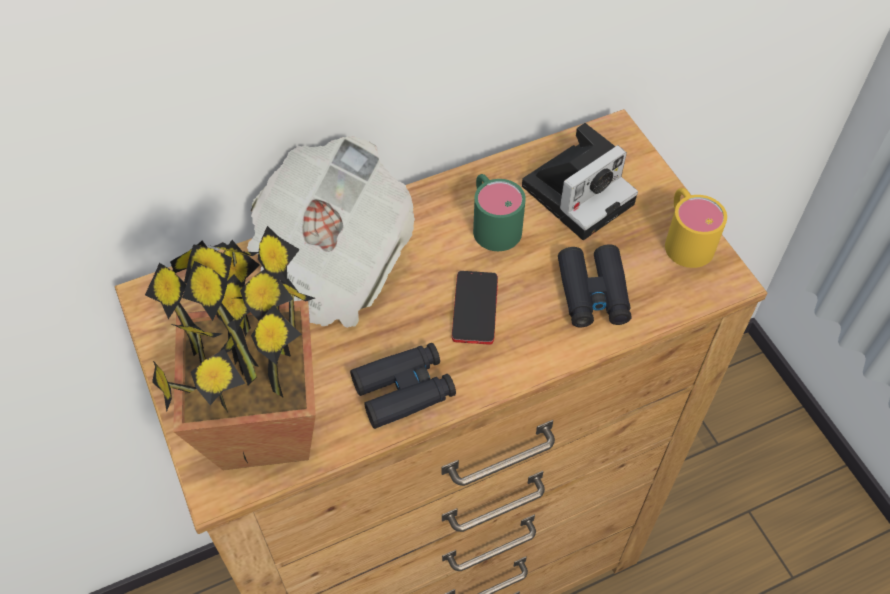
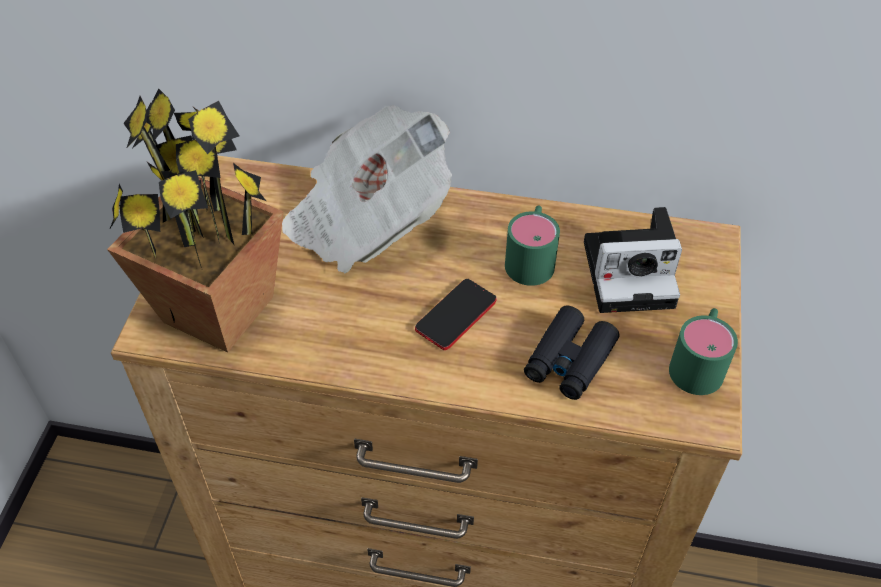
camera: 35 degrees right, 5 degrees down
black binoculars [350,343,456,429] -> none
yellow mug [665,188,727,268] -> green mug [669,308,738,395]

